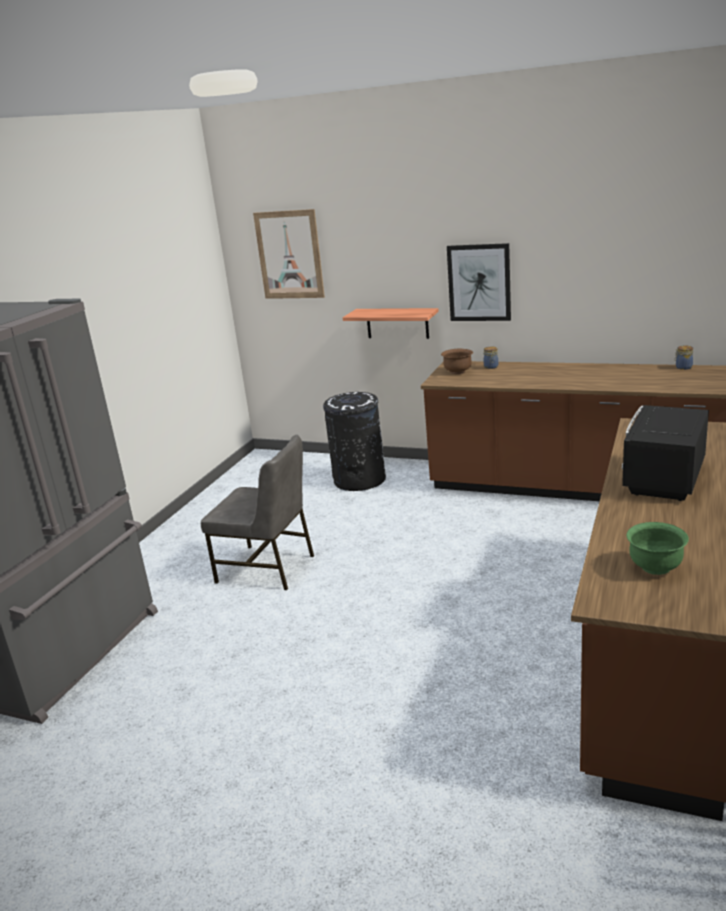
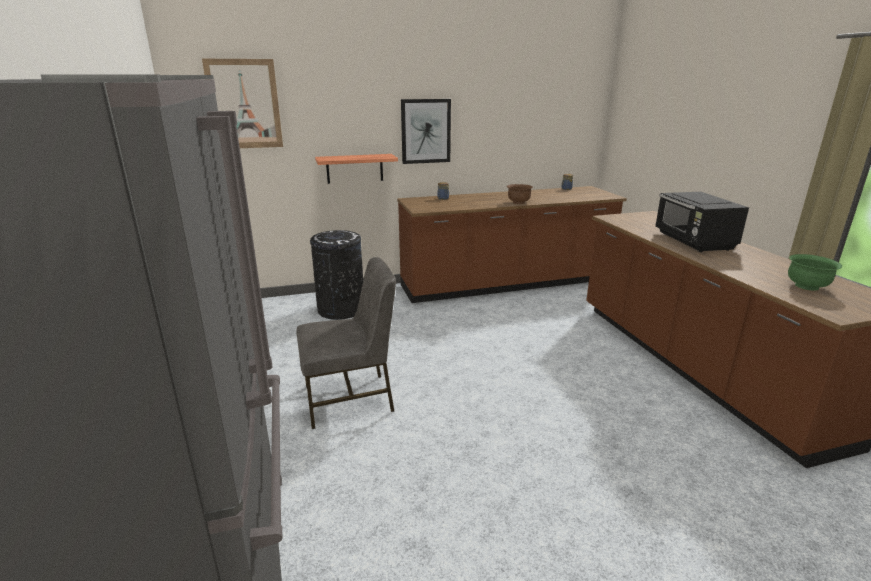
camera: 40 degrees left, 0 degrees up
brown bowl [441,349,473,374] -> brown bowl moved to [507,184,533,204]

